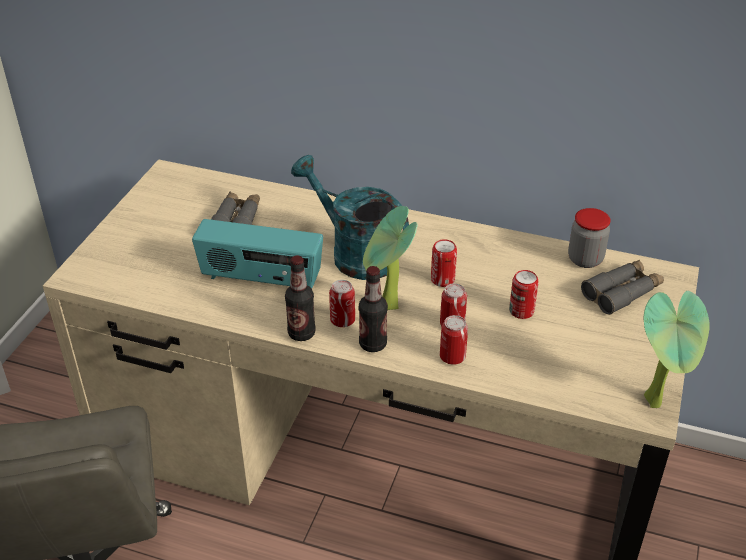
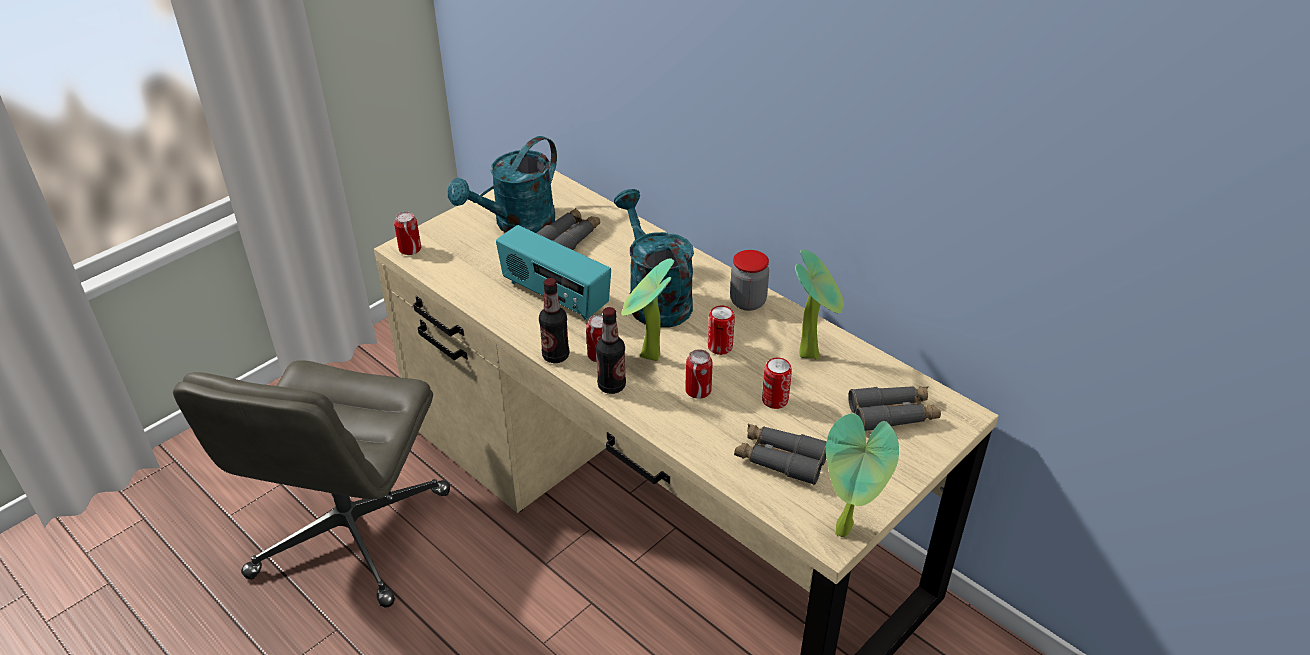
camera: 25 degrees right, 0 degrees up
can [440,315,468,365] -> can moved to [394,212,421,255]
jar [568,208,611,268] -> jar moved to [730,250,769,311]
none -> turquoise watering can [448,136,557,233]
none -> grey binoculars [734,424,827,485]
none -> potted plant [795,249,844,360]

